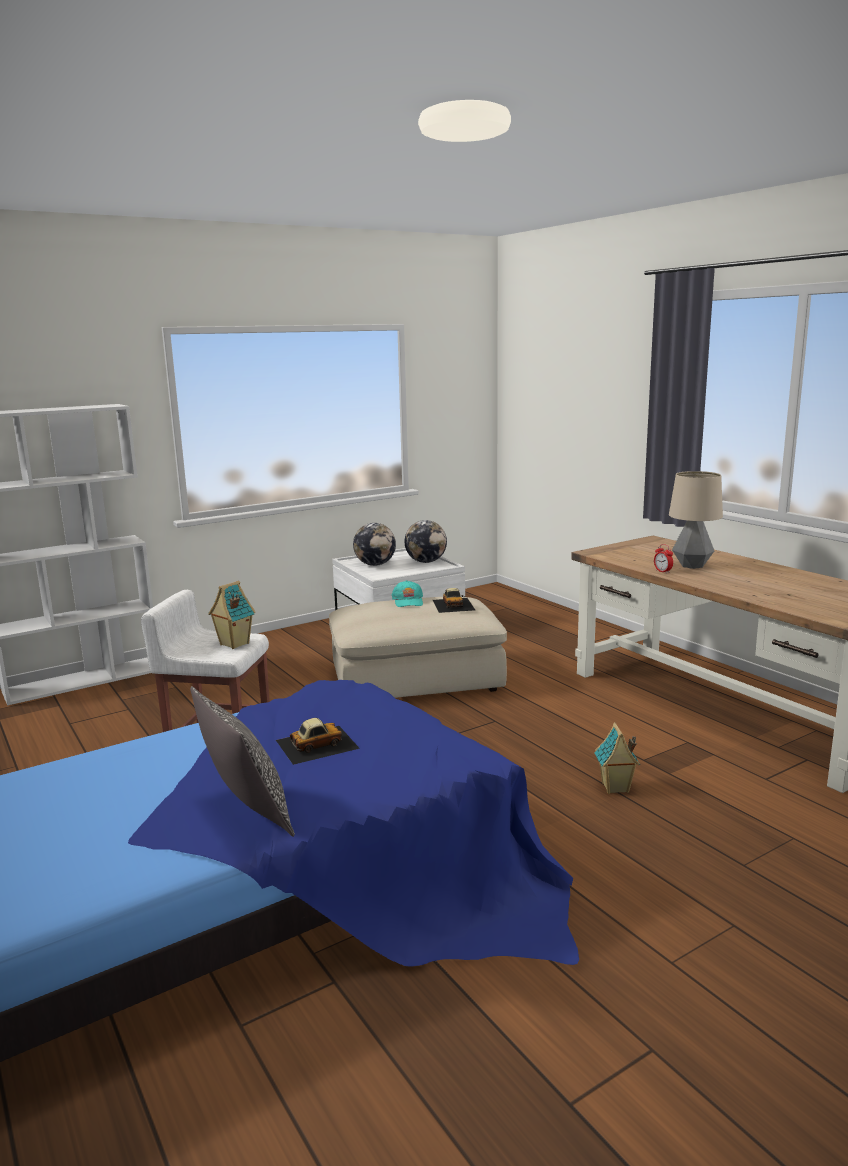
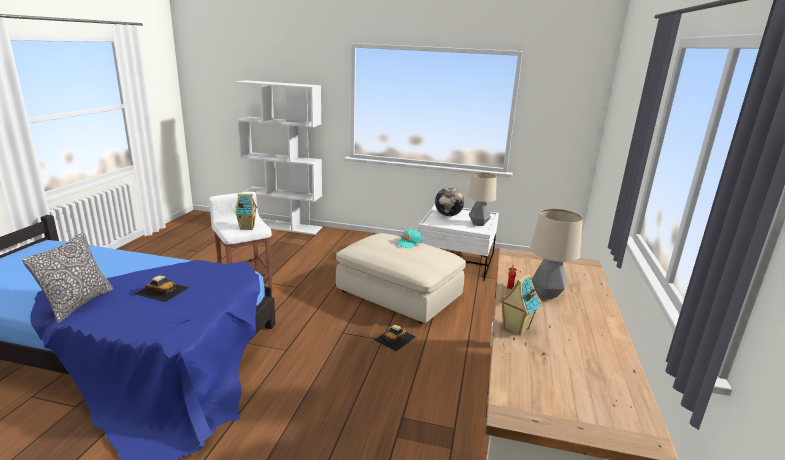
camera: 45 degrees right, 5 degrees up
globe [405,520,447,563] -> table lamp [468,172,496,226]
toy car [433,588,475,613] -> toy car moved to [374,325,416,351]
toy house [594,723,640,794] -> toy house moved to [499,273,542,335]

